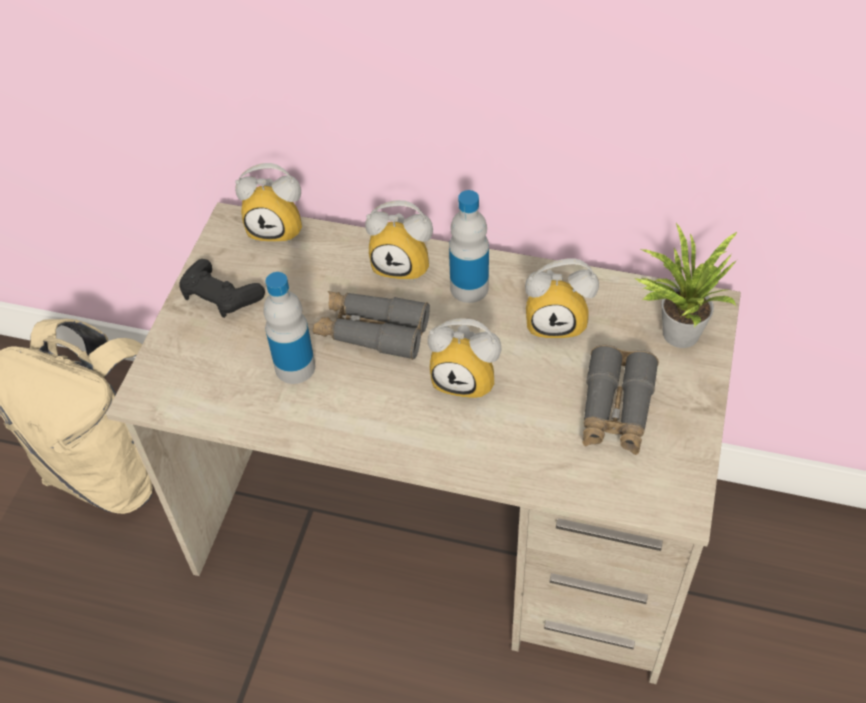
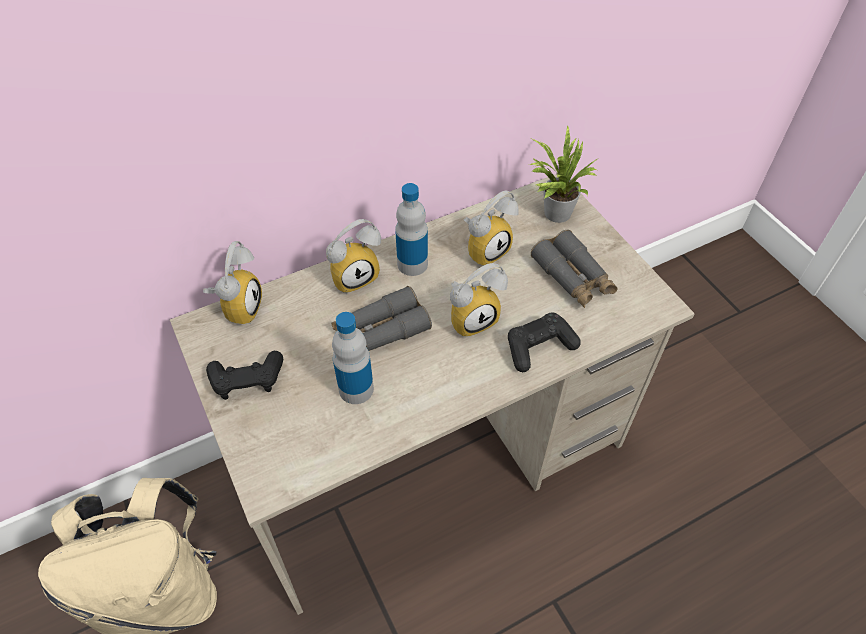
camera: 45 degrees left, 0 degrees up
alarm clock [235,163,302,244] -> alarm clock turned 45 degrees counterclockwise [203,241,262,324]
none -> black game controller [508,312,581,372]

